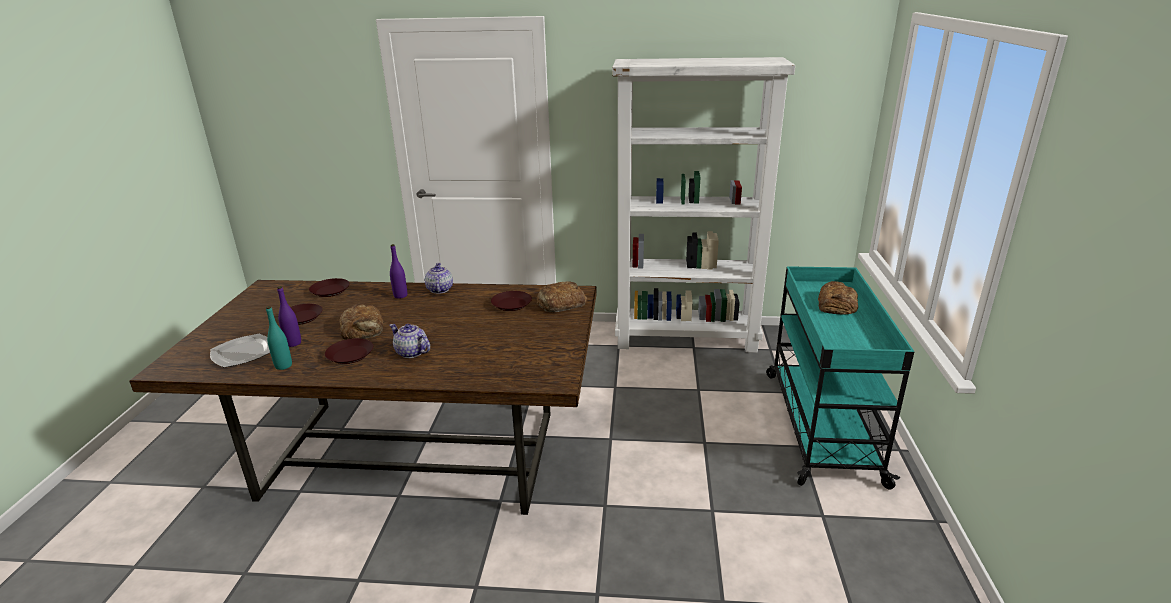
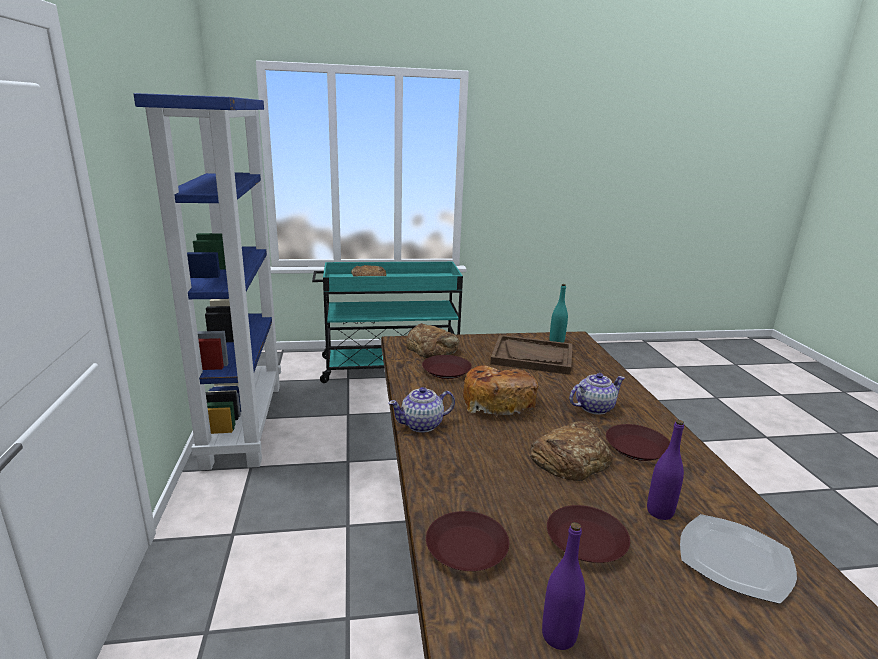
camera: 105 degrees left, 5 degrees down
turquoise bottle [266,306,292,370] -> turquoise bottle moved to [550,284,568,343]
teapot [389,324,430,358] -> teapot turned 135 degrees counterclockwise [569,373,625,415]
purple bottle [390,244,407,299] -> purple bottle moved to [542,522,585,650]
white bookcase [612,57,795,353] -> blue bookcase [134,93,281,470]
none -> bread [463,365,538,415]
none -> brown tray [490,335,573,375]

